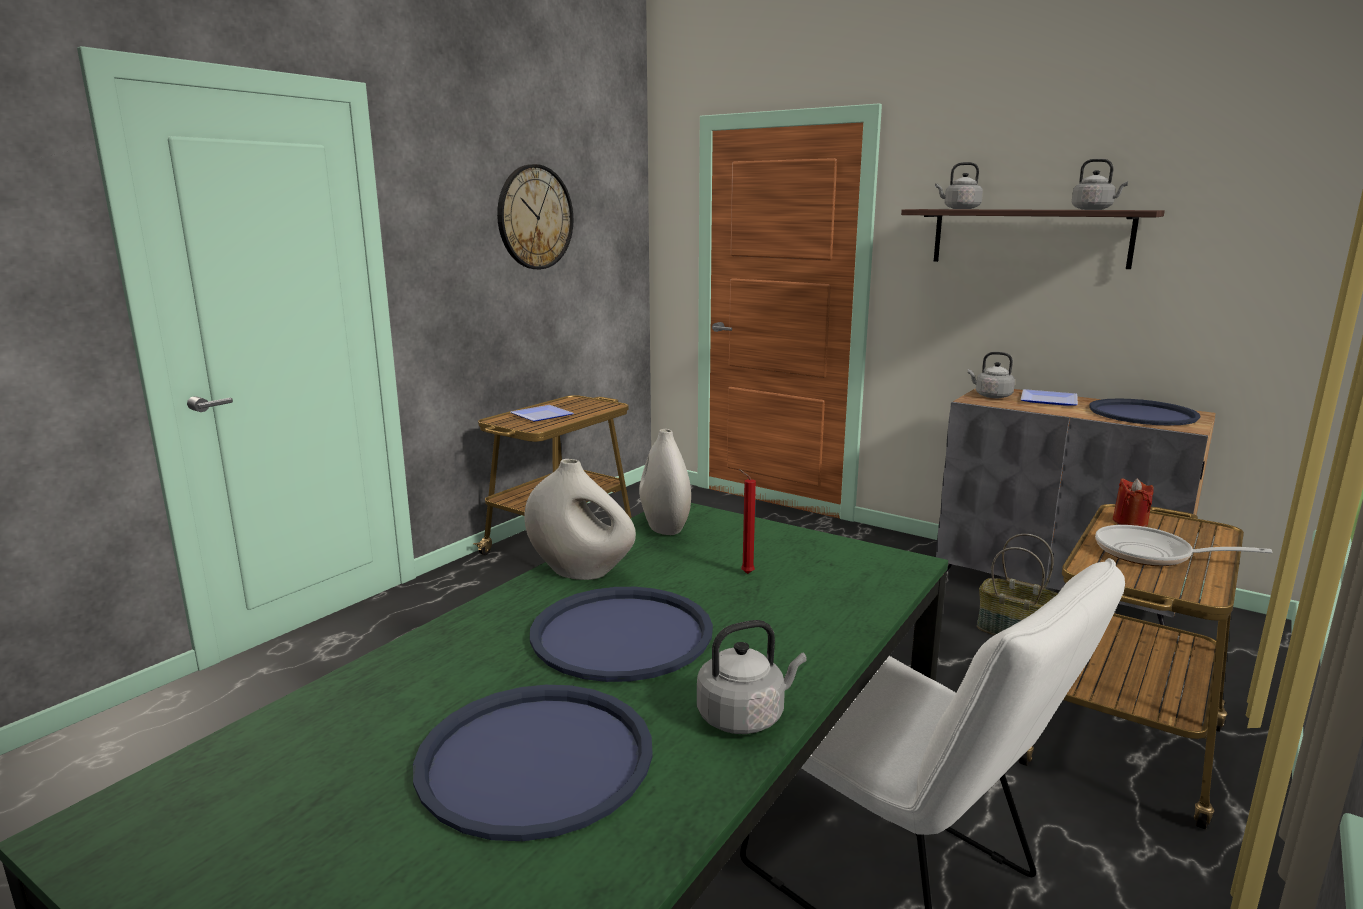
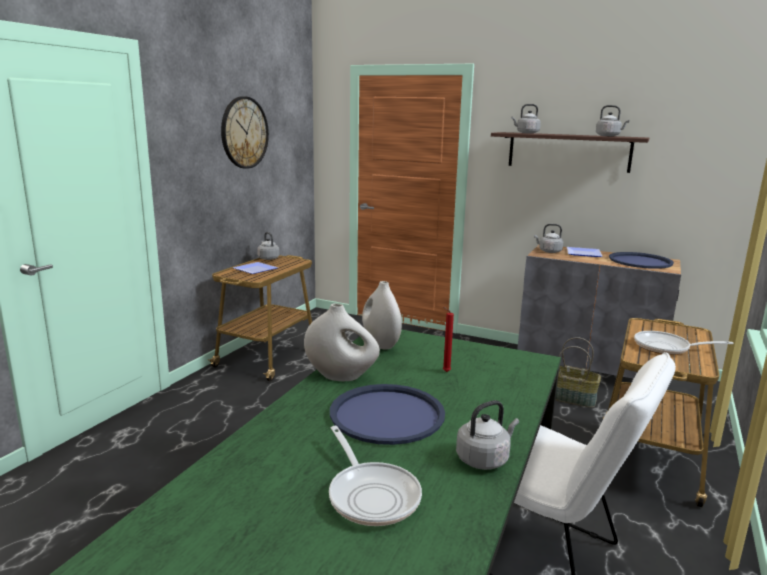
camera: 10 degrees left, 0 degrees up
blue tray [413,685,653,841] -> frying pan [329,426,422,526]
red candle [1113,478,1154,527] -> none
none -> grey kettle [257,232,279,260]

